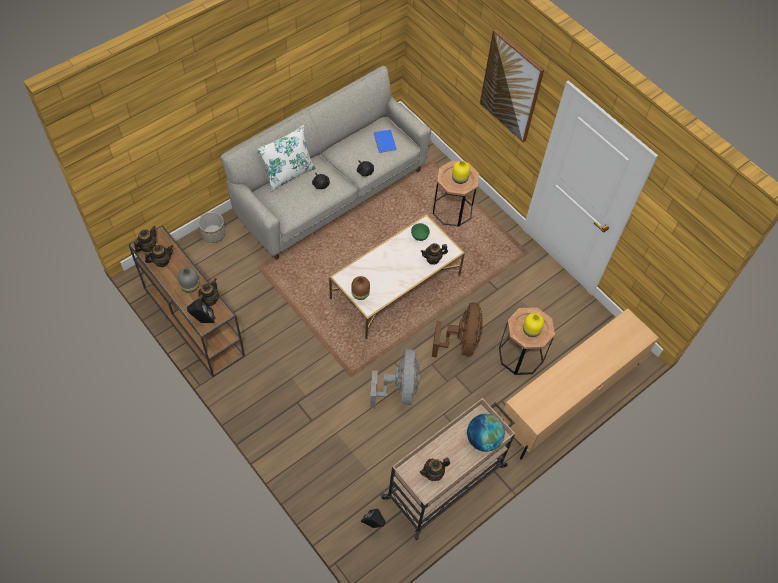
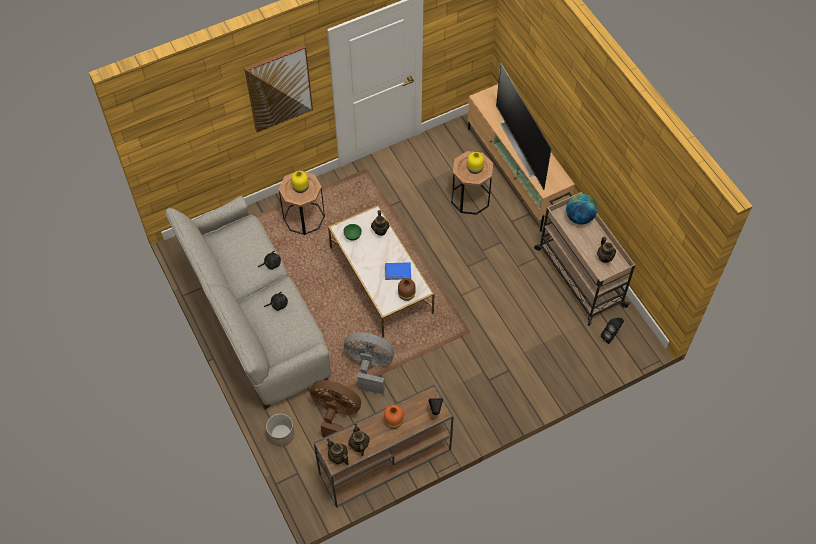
camera: 75 degrees left, 0 degrees up
grey vase [178,267,199,293] -> orange vase [384,405,403,429]
teapot [198,278,219,306] -> none
white pillow [257,125,315,192] -> none
grey fan [370,349,420,408] -> grey fan moved to [344,332,394,394]
blue book [374,130,396,153] -> blue book moved to [385,262,411,280]
brown fan [432,303,483,357] -> brown fan moved to [310,380,361,437]
none -> television [496,63,551,190]

